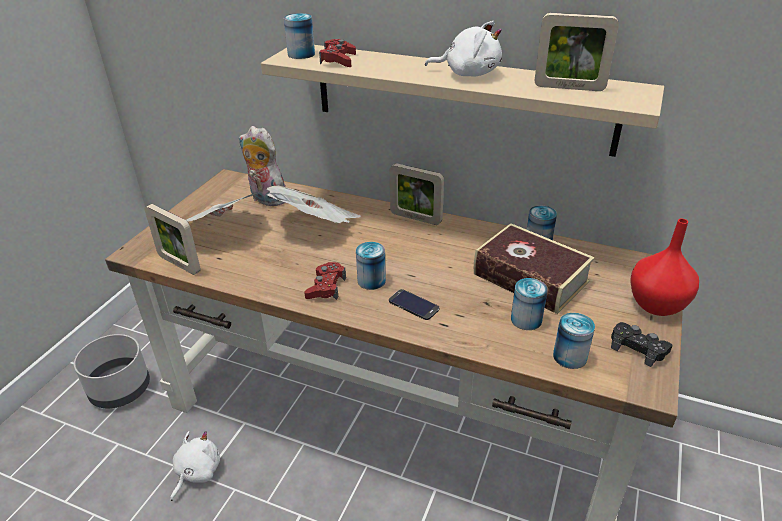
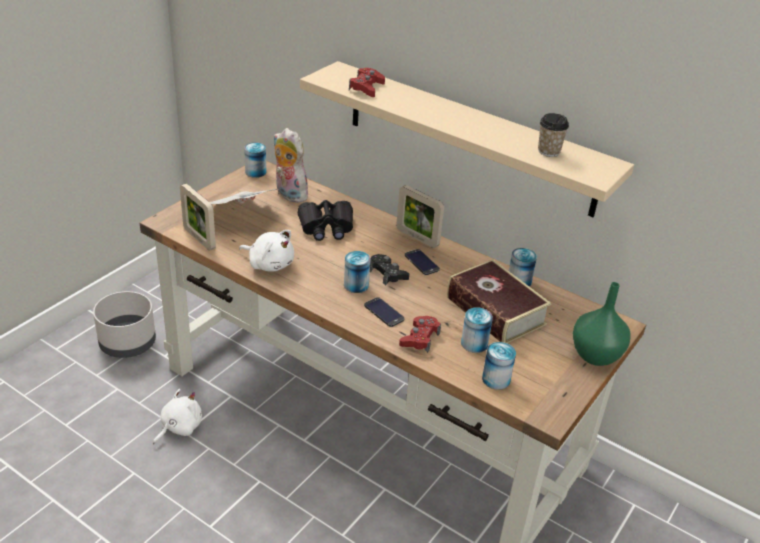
camera: 10 degrees right, 0 degrees up
newspaper [267,186,361,224] -> black binoculars [298,200,353,241]
can [284,13,315,59] -> can moved to [244,142,266,178]
red game controller [304,262,346,300] -> red game controller moved to [399,316,441,353]
white plush toy [425,21,502,76] -> white plush toy moved to [239,230,294,272]
picture frame [535,13,619,91] -> cup [538,113,569,157]
black game controller [611,322,672,367] -> black game controller moved to [370,254,409,285]
red vase [630,218,699,316] -> green vase [573,282,630,366]
none -> phone [405,249,440,275]

